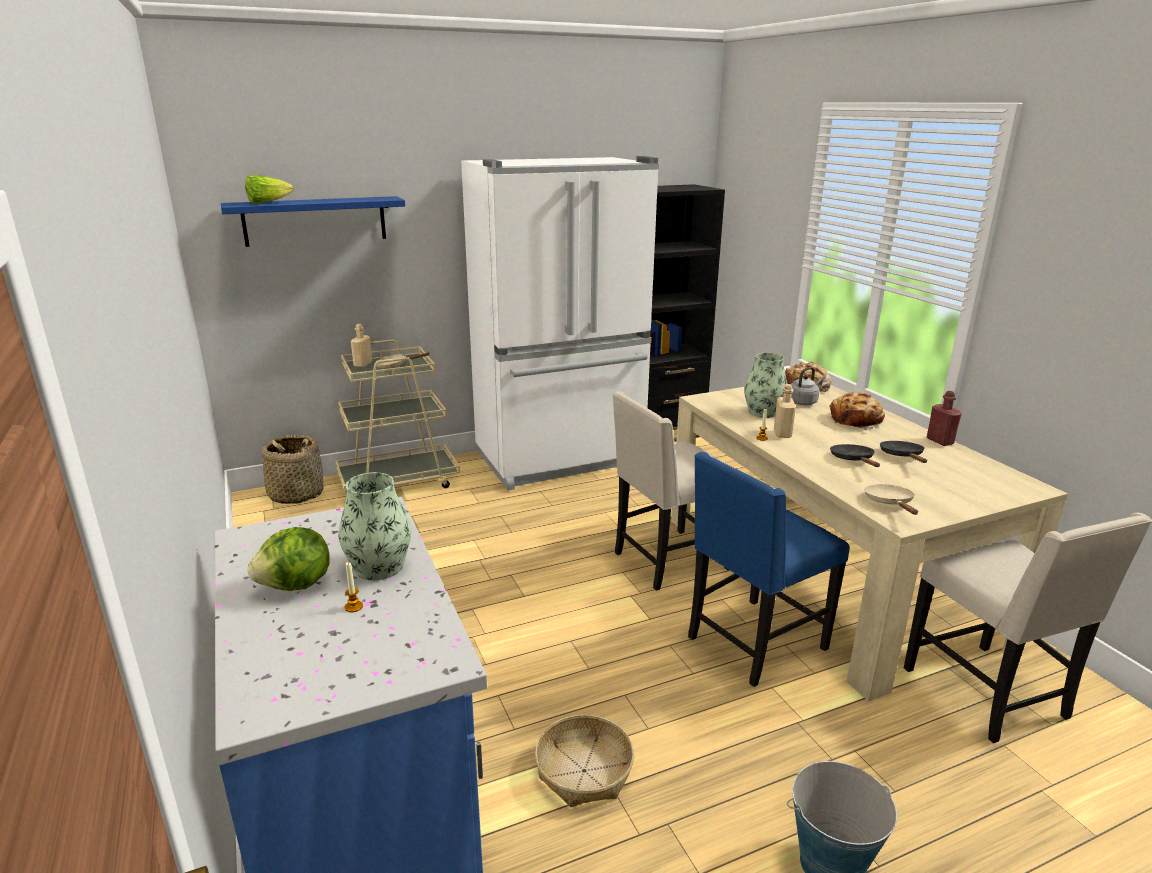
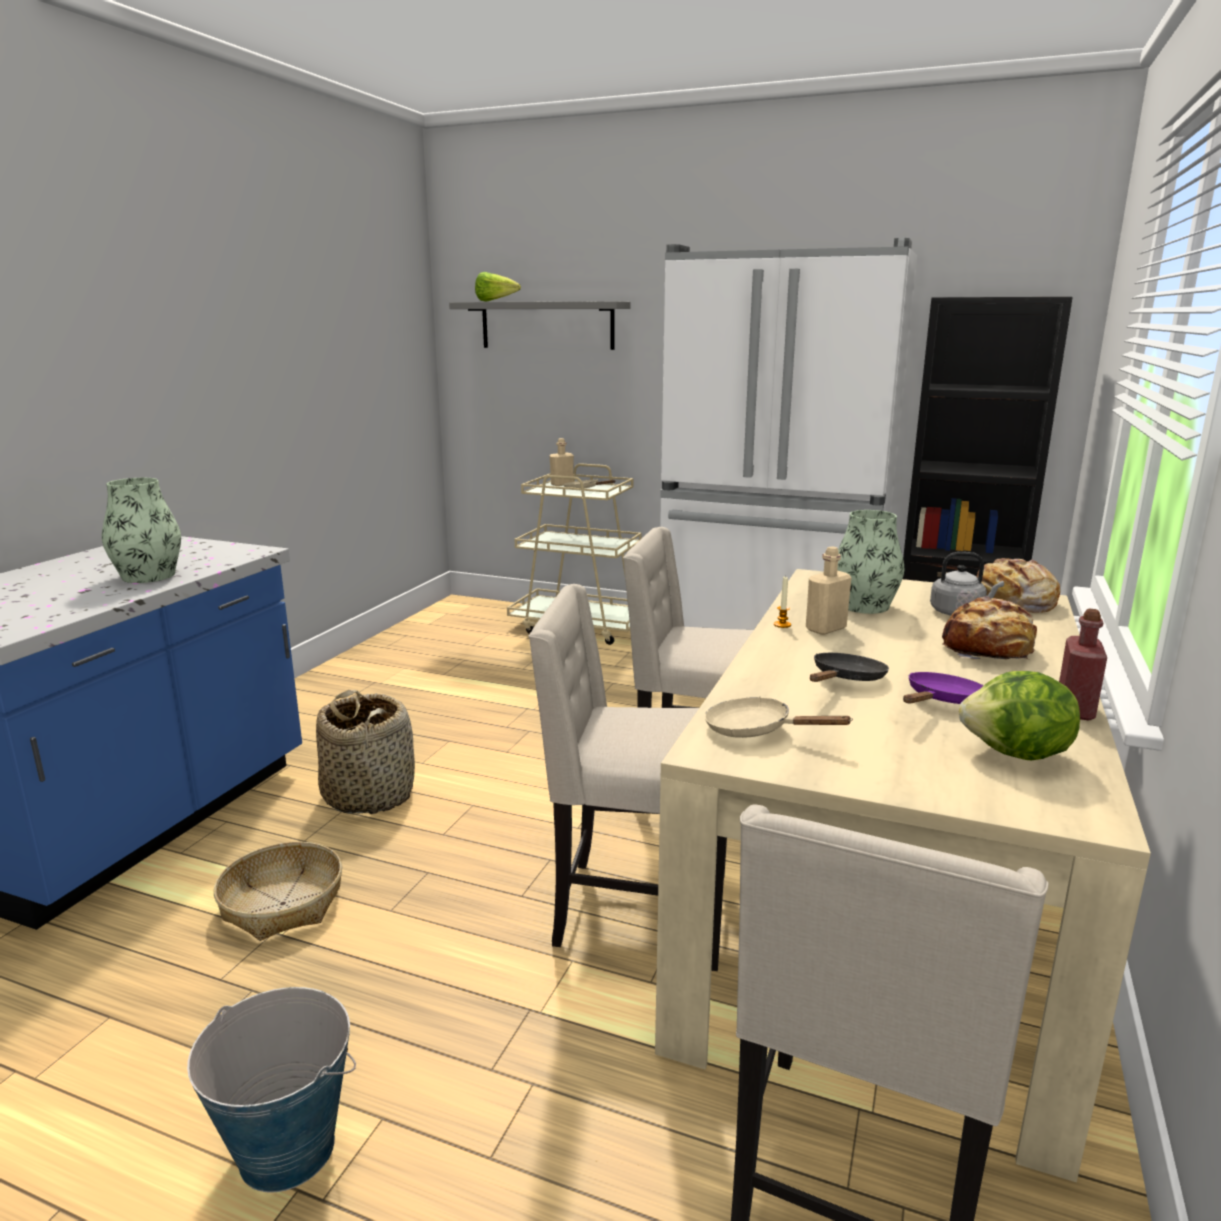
camera: 45 degrees right, 5 degrees down
blue shelf [221,196,405,247] -> grey shelf [449,301,631,350]
lettuce [247,527,330,591] -> lettuce moved to [959,671,1080,760]
basket [262,435,324,504] -> basket moved to [316,690,415,814]
candle [345,562,363,612] -> none
blue chair [688,452,849,687] -> beige chair [528,584,727,971]
beige frying pan [864,484,918,515] -> beige frying pan turned 105 degrees counterclockwise [704,697,853,738]
black frying pan [880,441,927,463] -> purple frying pan [903,672,984,704]

